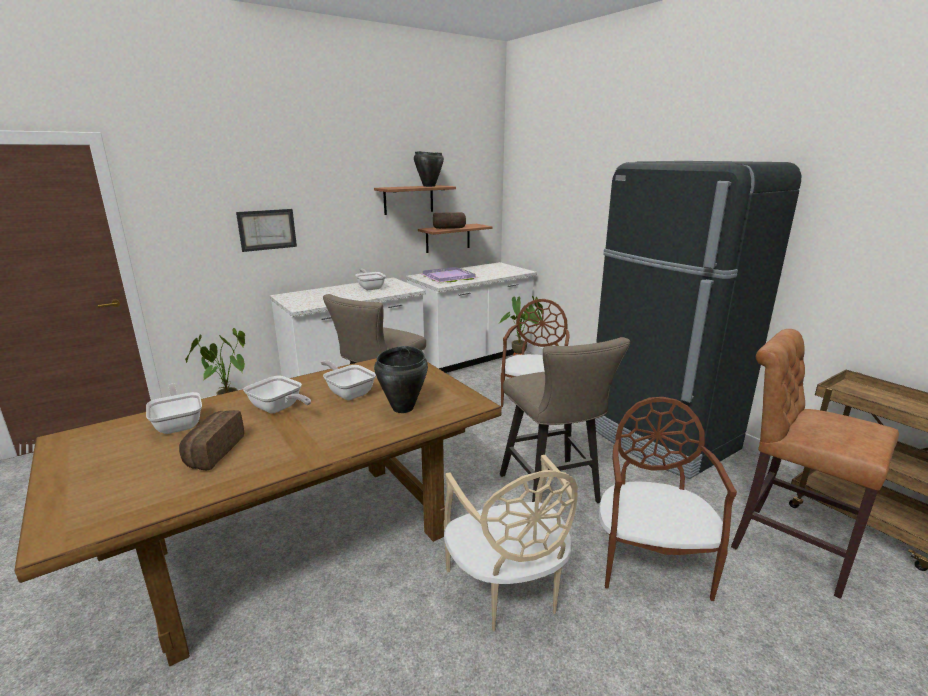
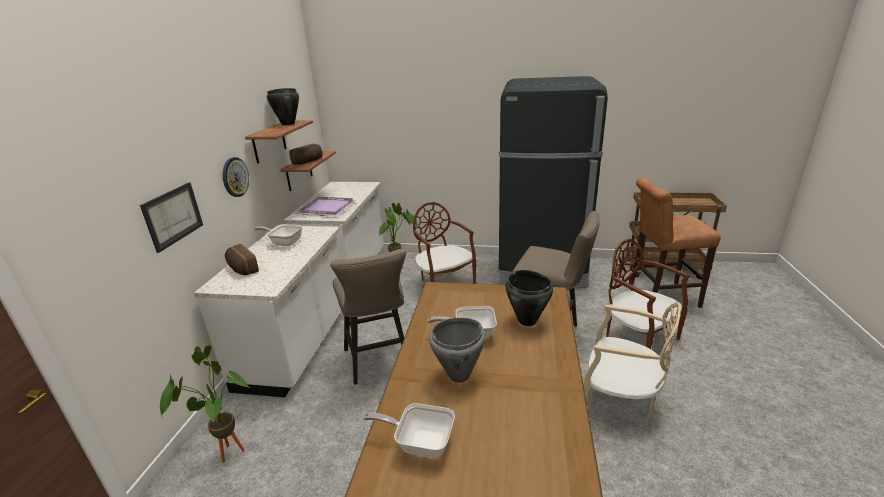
camera: 45 degrees left, 5 degrees up
bread [179,410,244,470] -> bread moved to [225,244,259,275]
frying pan [243,376,311,413] -> grey cooking pot [429,317,485,383]
none -> wall clock [223,157,249,197]

